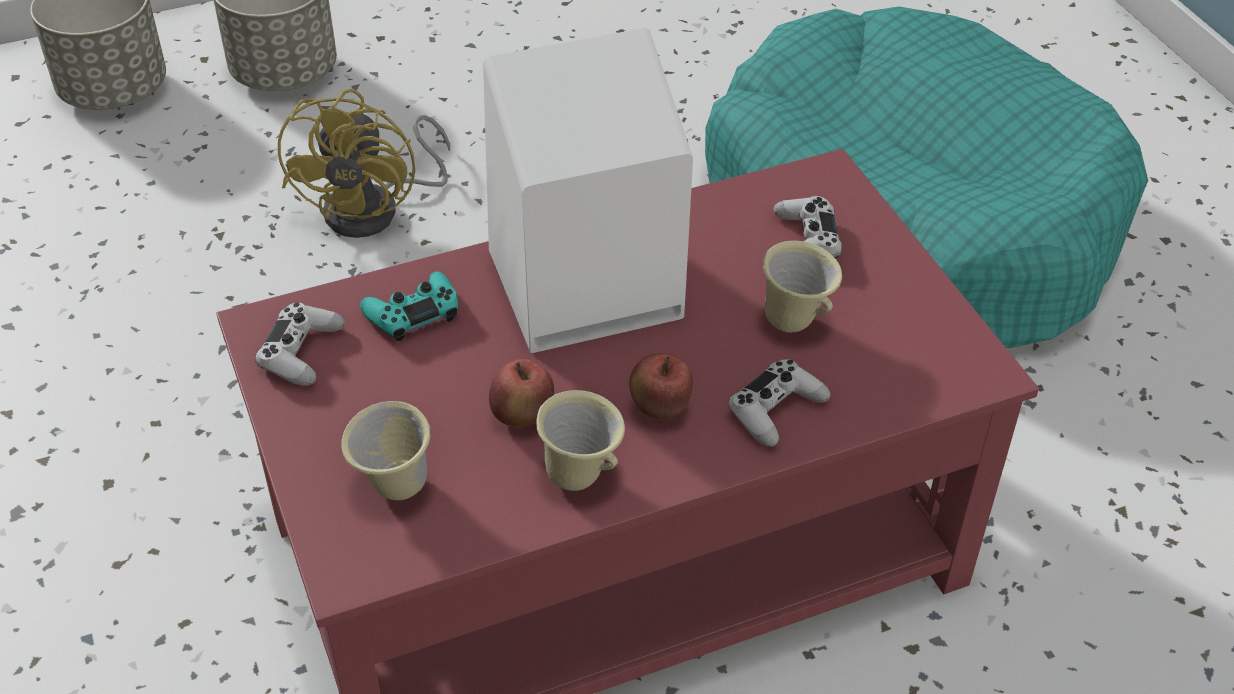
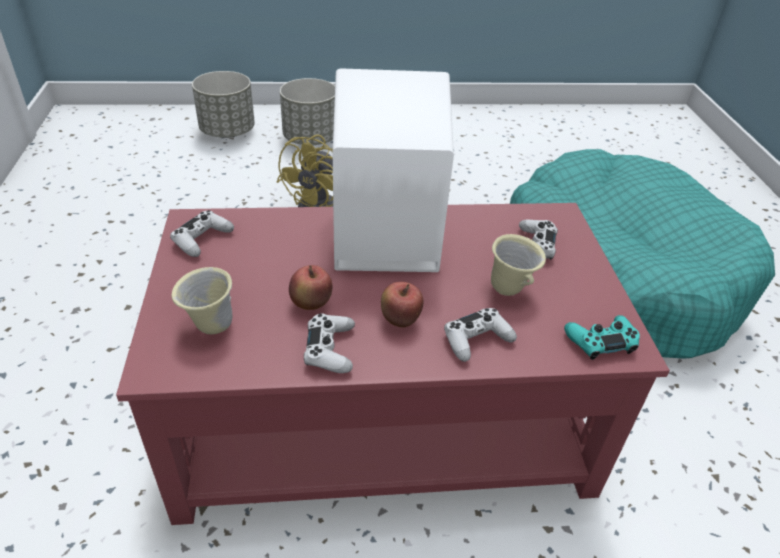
camera: 15 degrees right, 5 degrees down
turquoise game controller [360,271,458,341] -> turquoise game controller moved to [564,315,640,360]
beige mug [537,390,625,491] -> white game controller [304,313,355,373]

